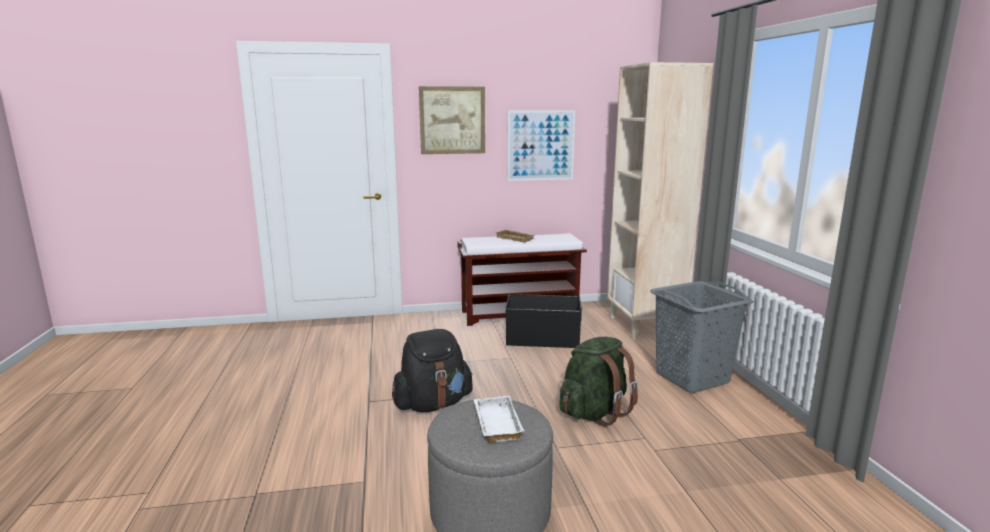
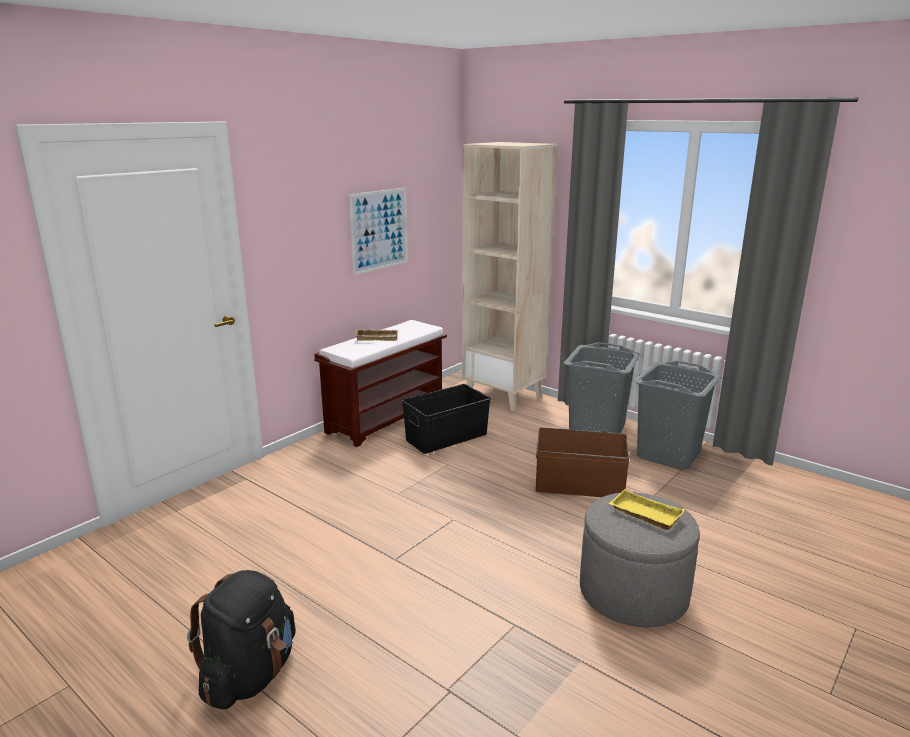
camera: 40 degrees left, 5 degrees up
black backpack [392,329,473,412] -> black backpack moved to [187,570,296,709]
picture [419,86,485,154] -> none
white tray [474,395,524,443] -> yellow tray [609,489,685,530]
green backpack [559,337,638,427] -> brown storage box [536,427,630,497]
none -> grey laundry basket [634,360,722,470]

